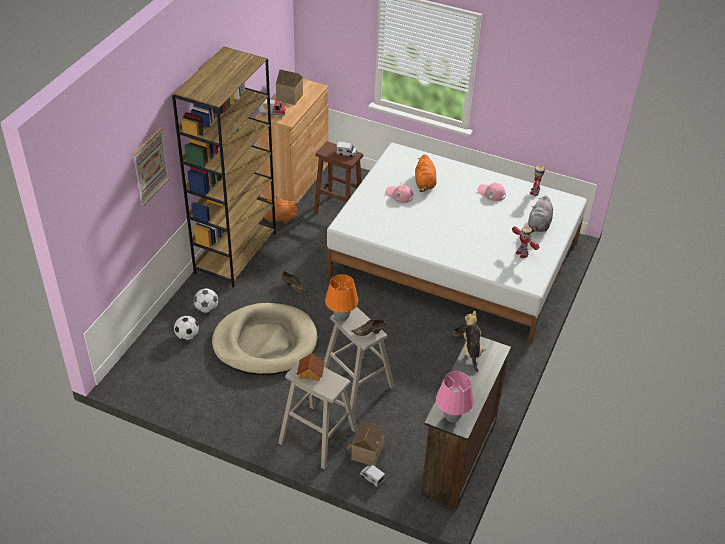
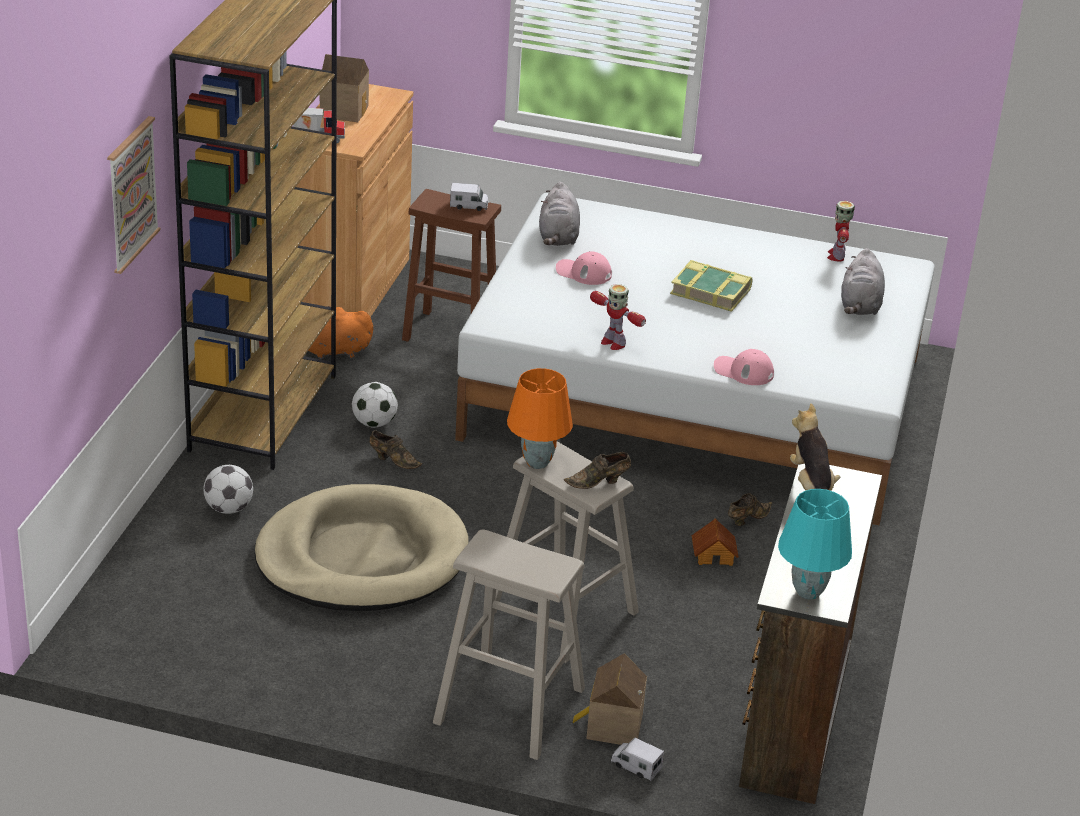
camera: 10 degrees left, 10 degrees down
football [174,316,199,340] -> football moved to [352,382,398,428]
toy house [296,353,325,381] -> toy house moved to [692,518,739,566]
orange plush toy [415,154,437,192] -> none
pink table lamp [436,371,474,422] -> turquoise table lamp [778,489,852,599]
pink cap [477,183,506,201] -> pink cap moved to [714,349,774,385]
toy robot [512,226,539,258] -> toy robot moved to [590,284,646,350]
none -> grey plush toy [539,182,580,246]
none -> book [670,260,752,312]

